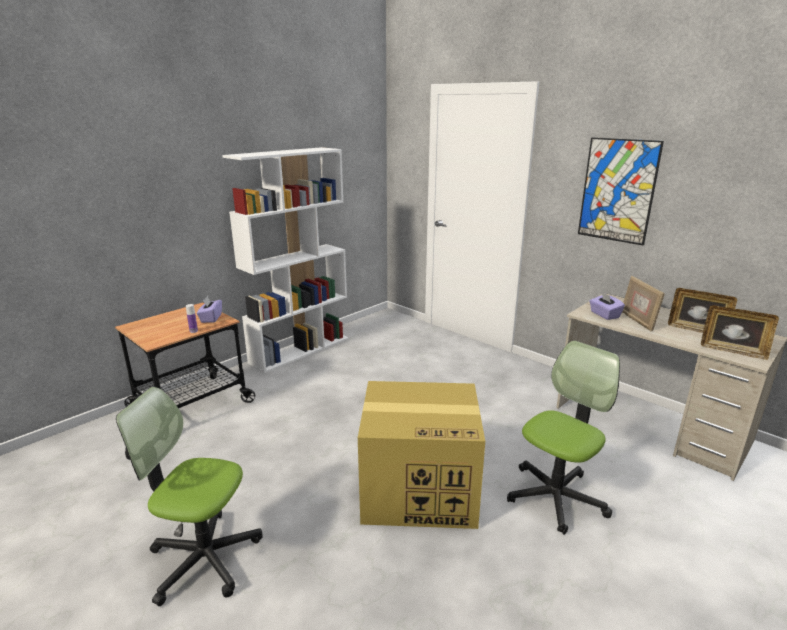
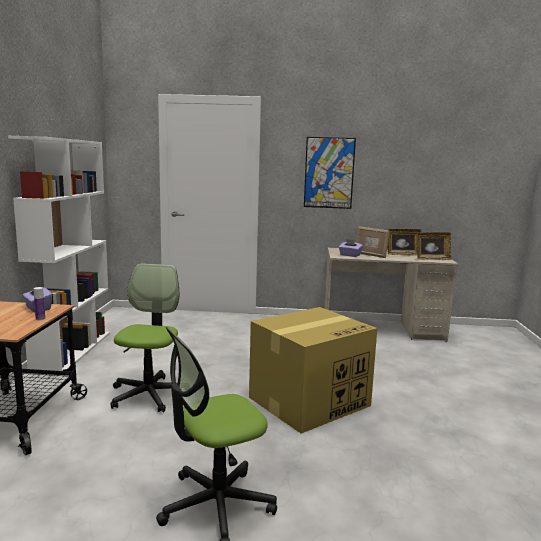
camera: 40 degrees left, 10 degrees down
office chair [507,341,620,535] -> office chair moved to [110,264,179,412]

